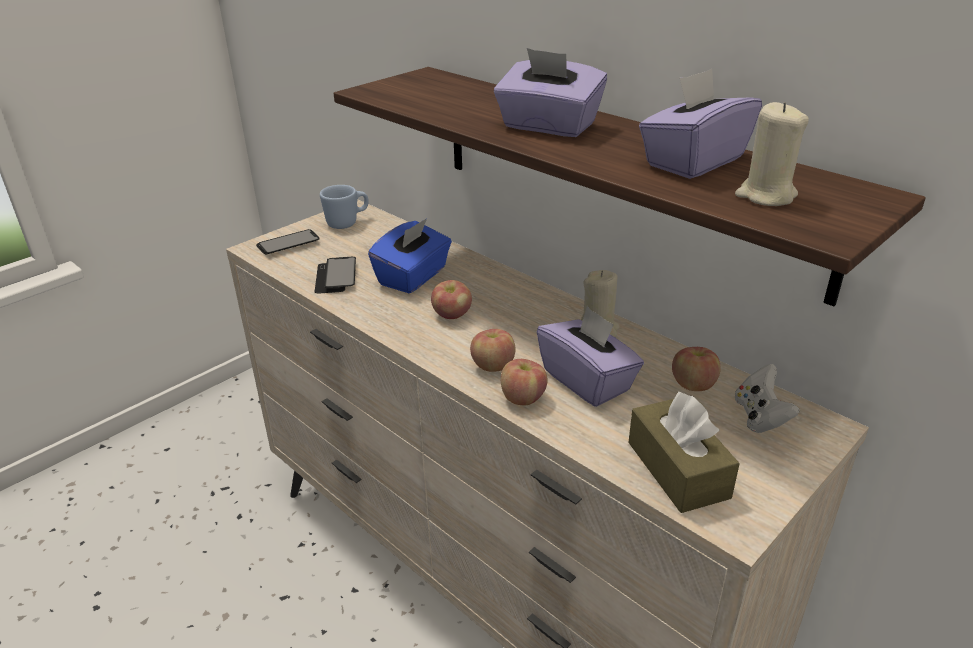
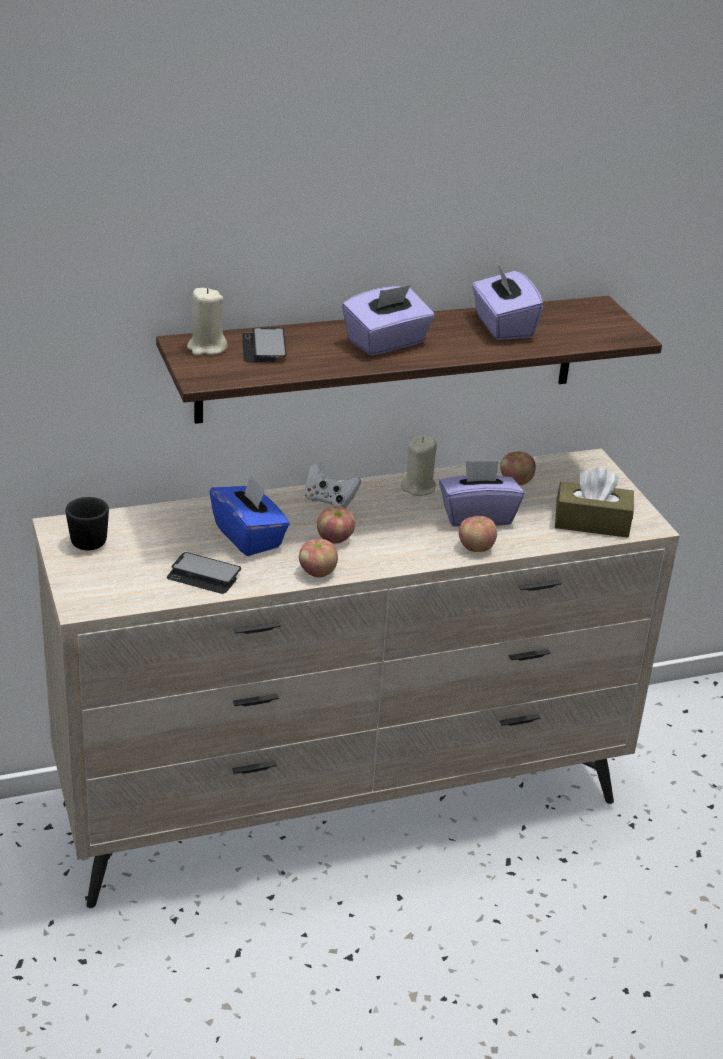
camera: 65 degrees left, 0 degrees up
phone [256,229,320,254] -> phone moved to [242,327,287,362]
blue mug [320,185,369,229] -> black mug [66,497,109,550]
apple [470,329,515,372] -> apple moved to [299,539,338,578]
beige candle [735,102,809,206] -> beige candle moved to [187,288,228,356]
white game controller [735,364,800,433] -> white game controller moved to [305,464,361,508]

